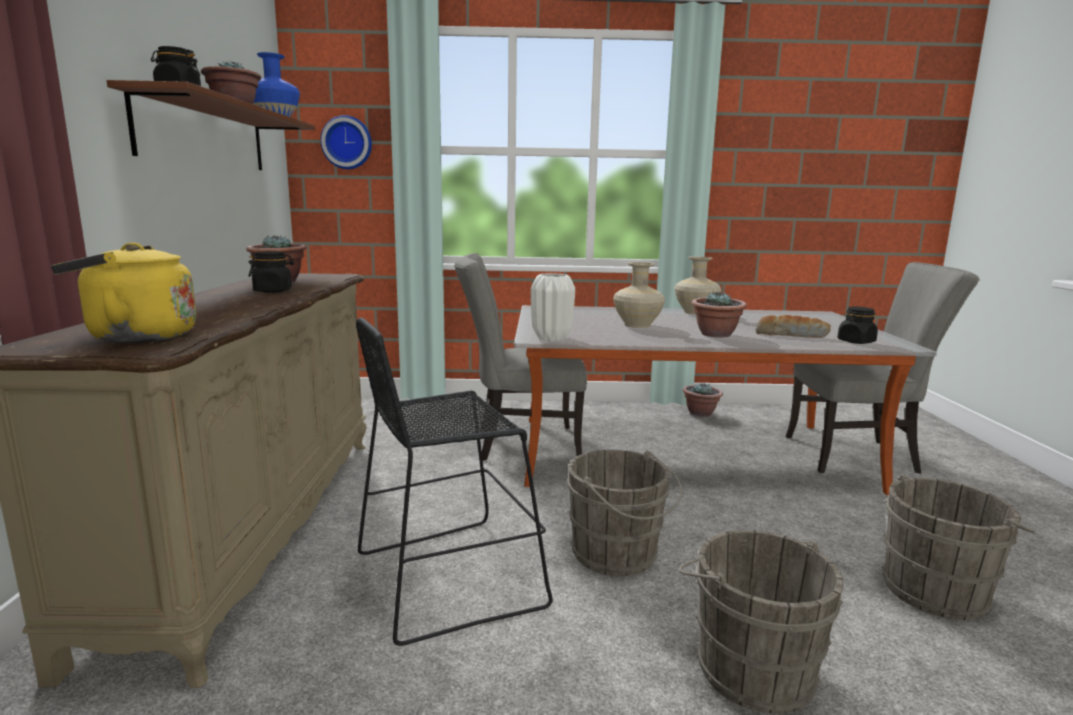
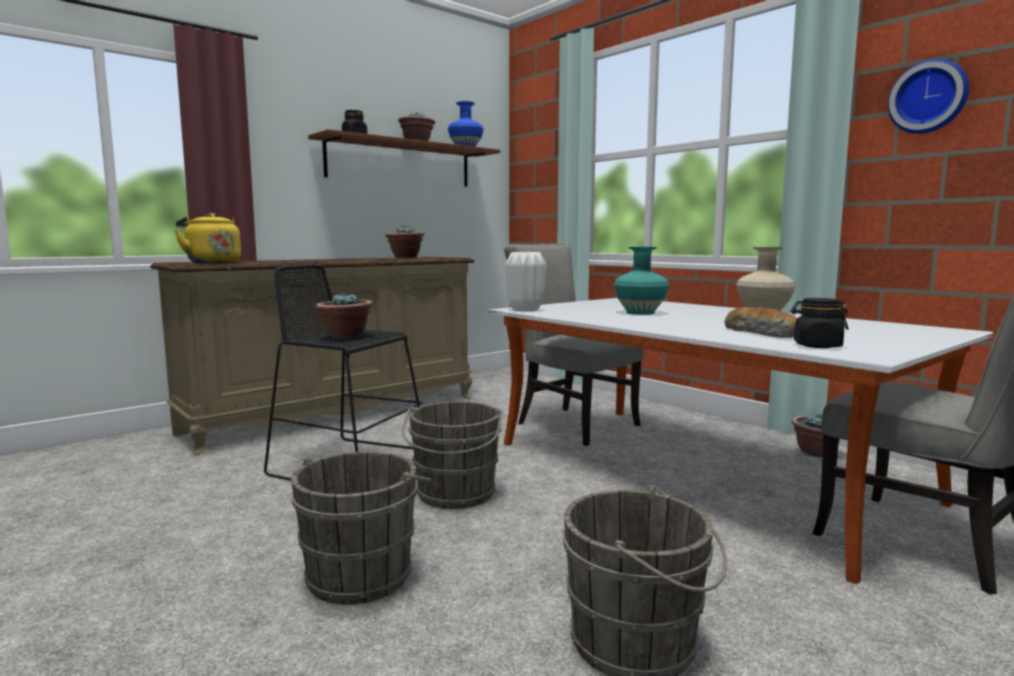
camera: 50 degrees right, 5 degrees down
black jar [248,251,294,293] -> none
wall clock [320,115,372,169] -> wall clock moved to [888,59,969,134]
beige vase [613,262,665,328] -> turquoise vase [614,247,669,315]
potted plant [691,292,747,338] -> potted plant moved to [316,292,373,339]

